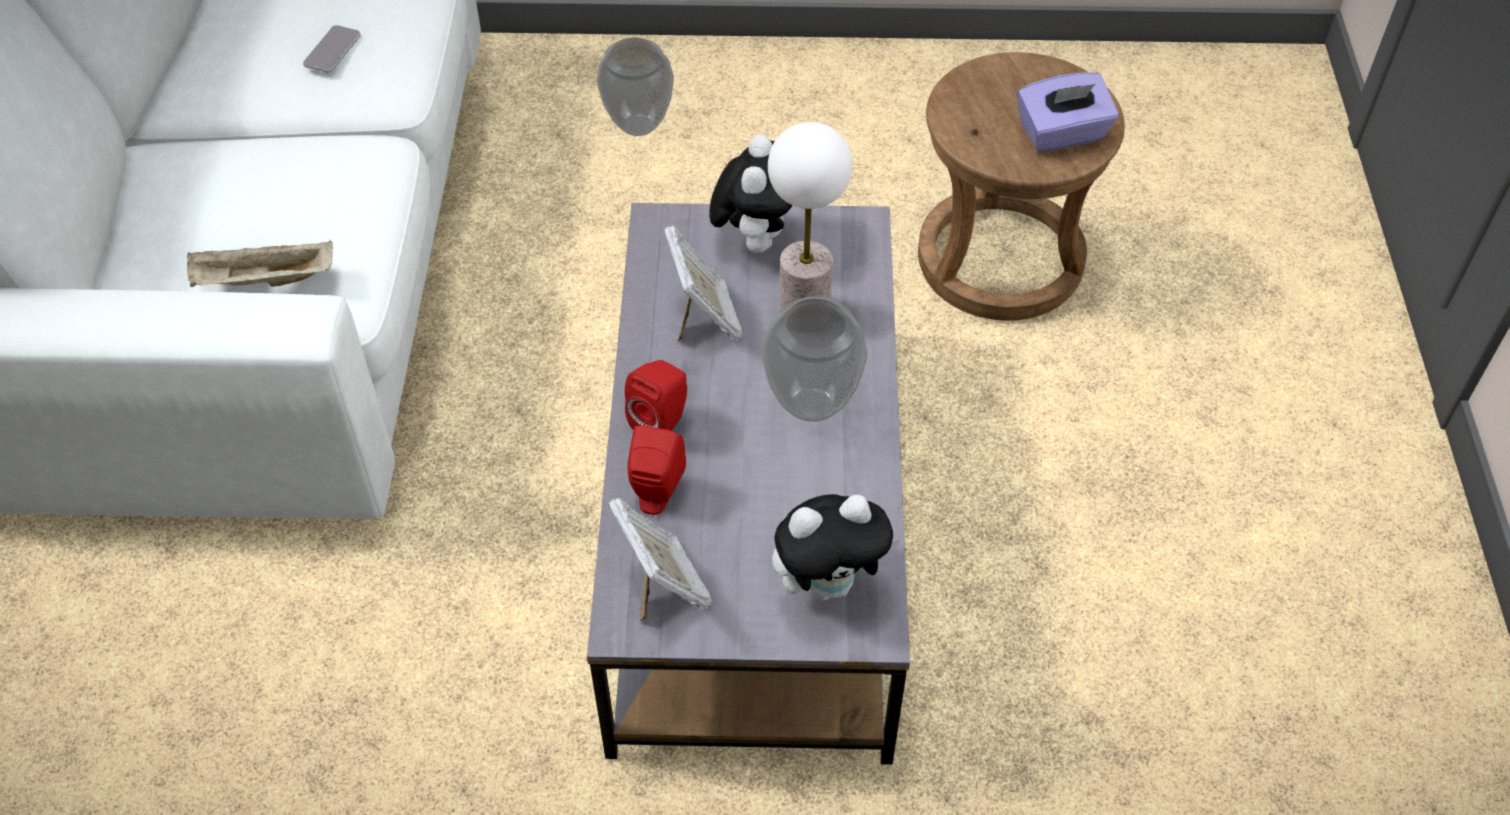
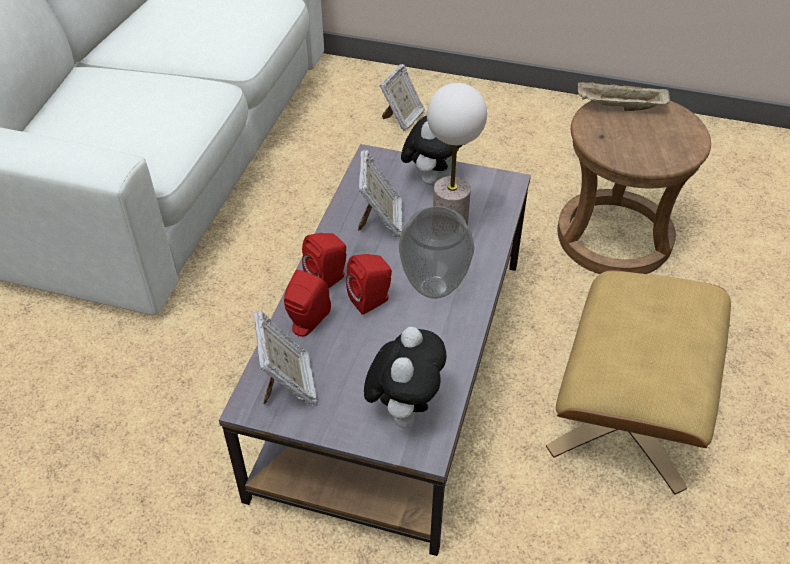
camera: 15 degrees right, 5 degrees down
beige tray [187,241,333,287] -> beige tray moved to [578,82,670,111]
phone [303,25,361,73] -> none
vase [597,38,674,136] -> picture frame [379,64,425,131]
plush toy [772,494,900,601] -> plush toy turned 75 degrees counterclockwise [364,327,446,428]
purple tissue box [1017,72,1119,152] -> none
none -> red speaker [346,254,392,315]
none -> beige ottoman [546,270,731,495]

